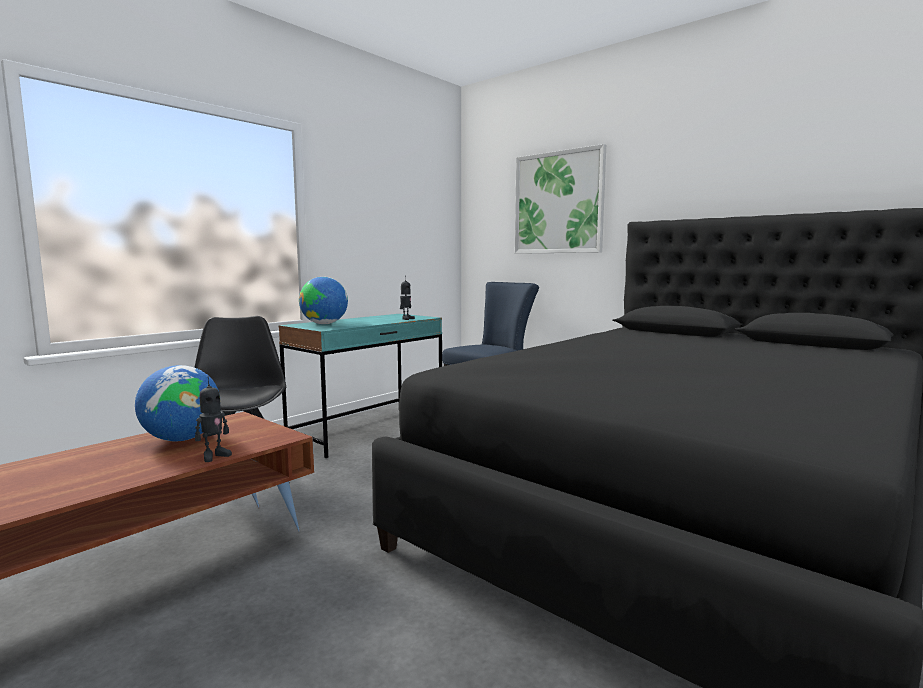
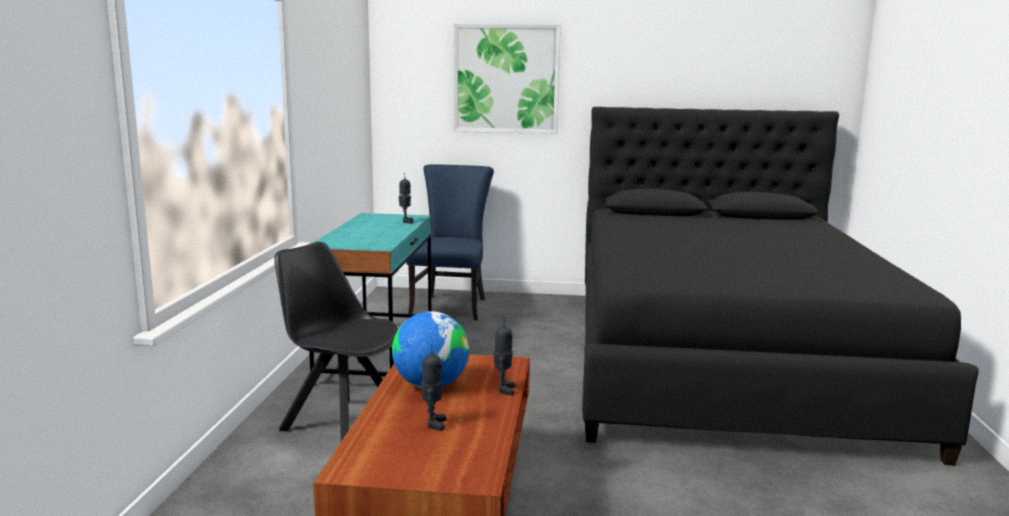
camera: 35 degrees left, 5 degrees up
globe [299,277,348,324] -> none
none -> toy robot [421,344,447,431]

